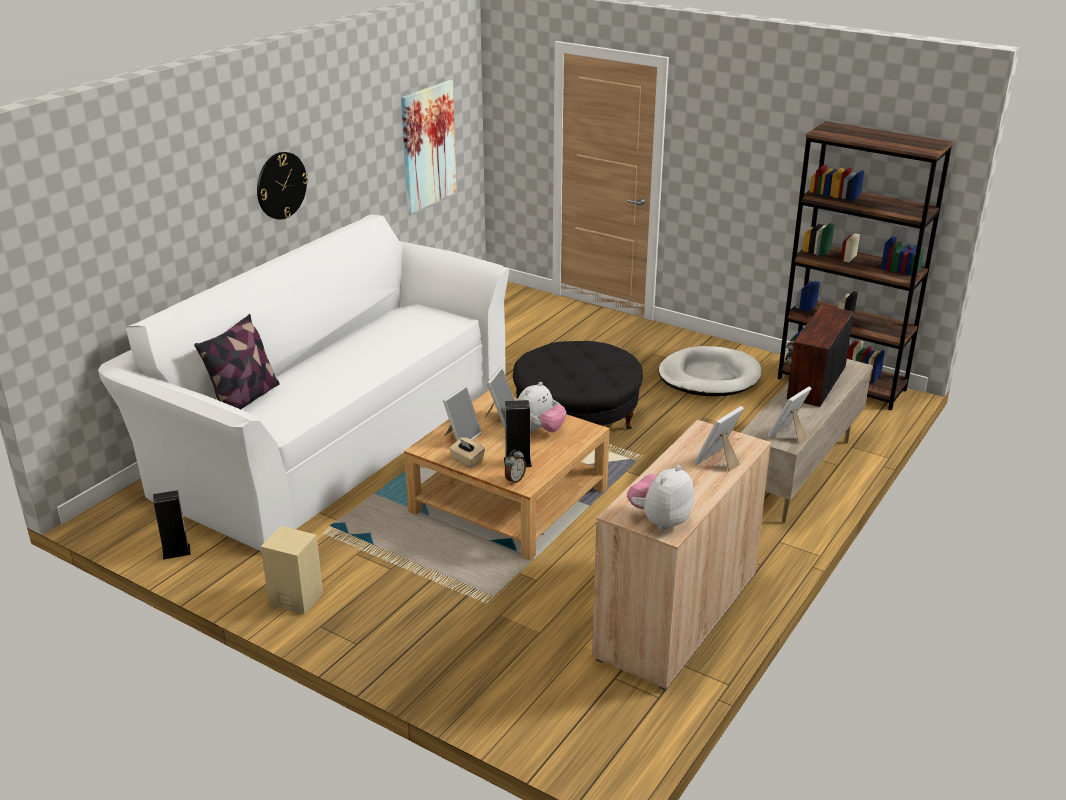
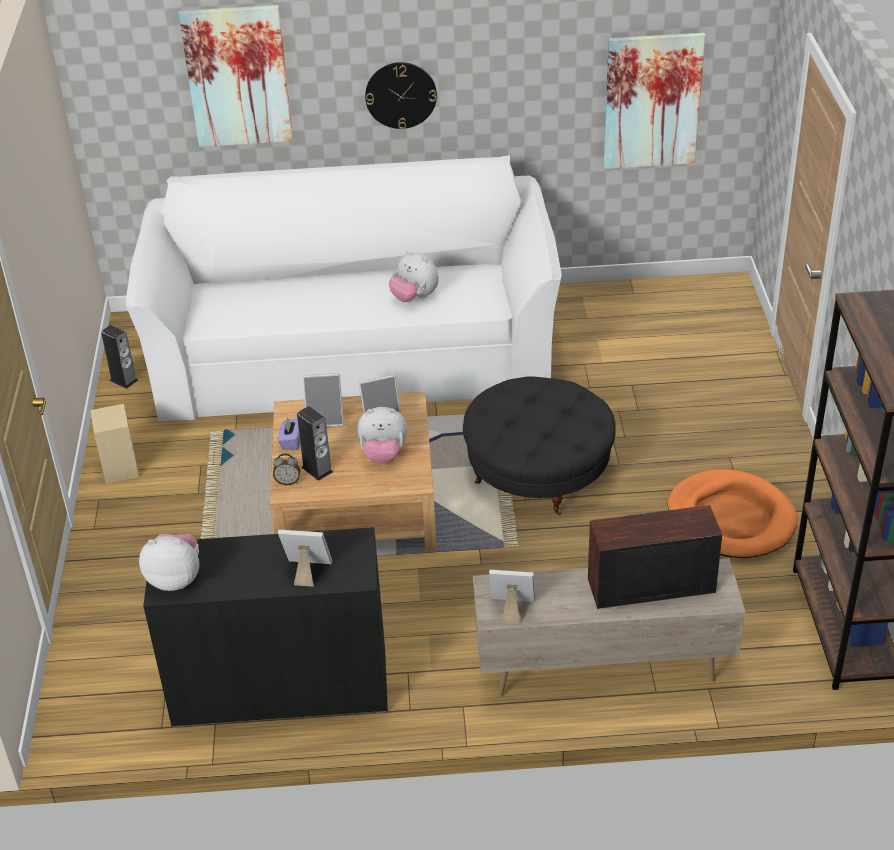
camera: 55 degrees right, 10 degrees up
pillow [194,314,280,409] -> none
beige tissue box [449,437,485,468] -> purple tissue box [278,417,300,450]
beige cabinet [592,420,771,691] -> black cabinet [143,527,388,728]
white dog bed [659,346,761,396] -> orange dog bed [668,469,798,558]
none -> picture [178,5,293,147]
none -> plush toy [389,251,439,302]

